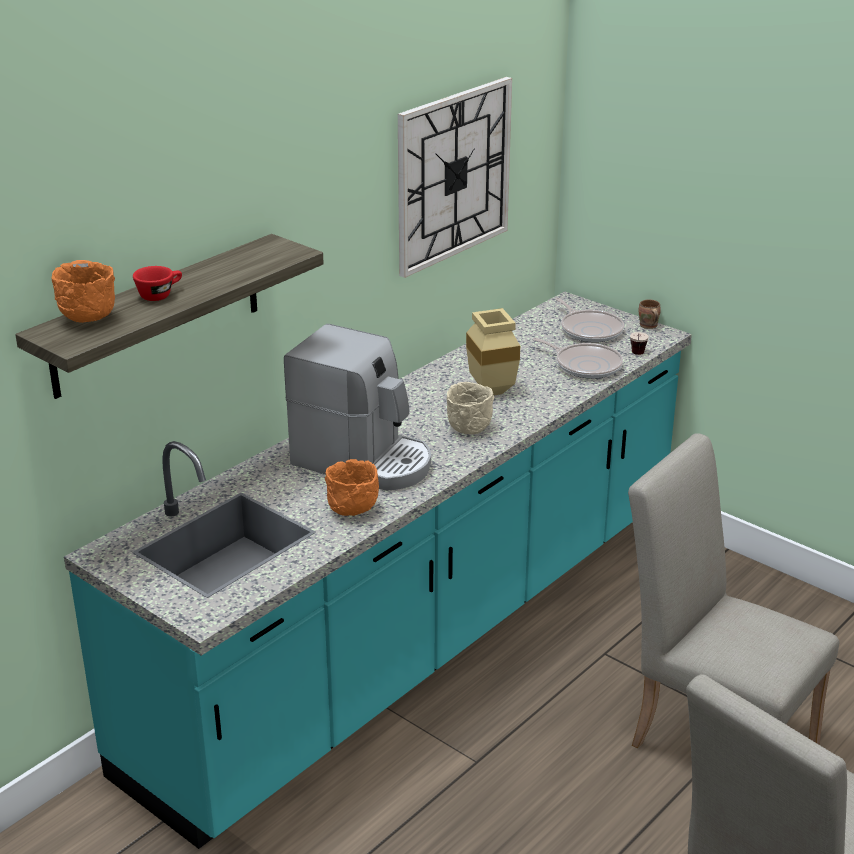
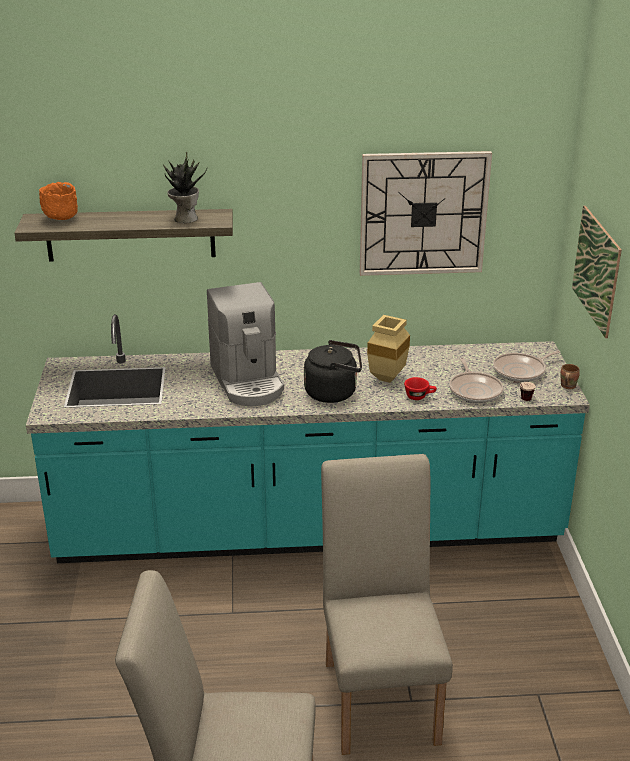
camera: 45 degrees right, 0 degrees up
red cup [133,266,182,301] -> red cup moved to [404,377,437,400]
orange bowl [325,459,379,516] -> none
beige bowl [447,382,494,434] -> black kettle [304,340,362,403]
frying pan [555,298,624,342] -> frying pan turned 45 degrees clockwise [493,350,560,382]
none -> potted plant [163,152,207,223]
none -> picture [572,206,622,338]

